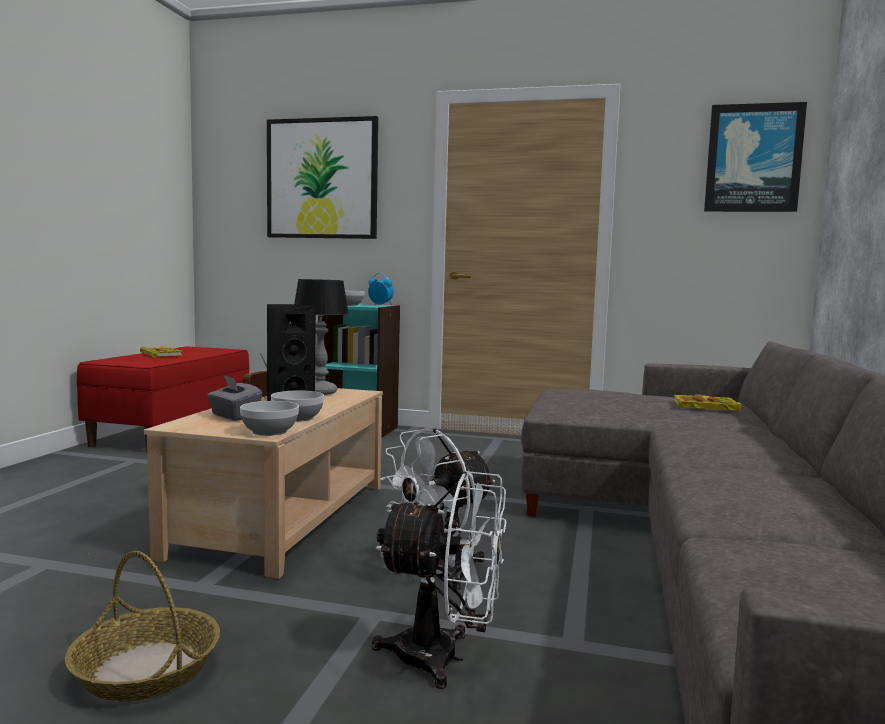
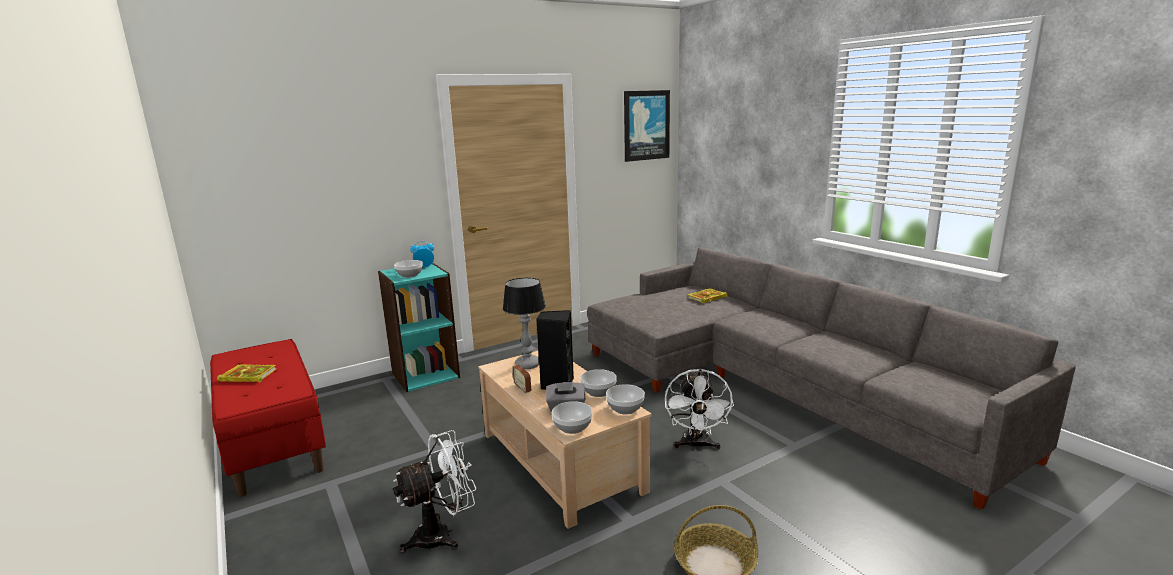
camera: 45 degrees left, 10 degrees up
picture [267,116,378,239] -> none
white fan [372,471,506,689] -> white fan moved to [393,430,476,553]
none -> bowl [552,401,592,434]

